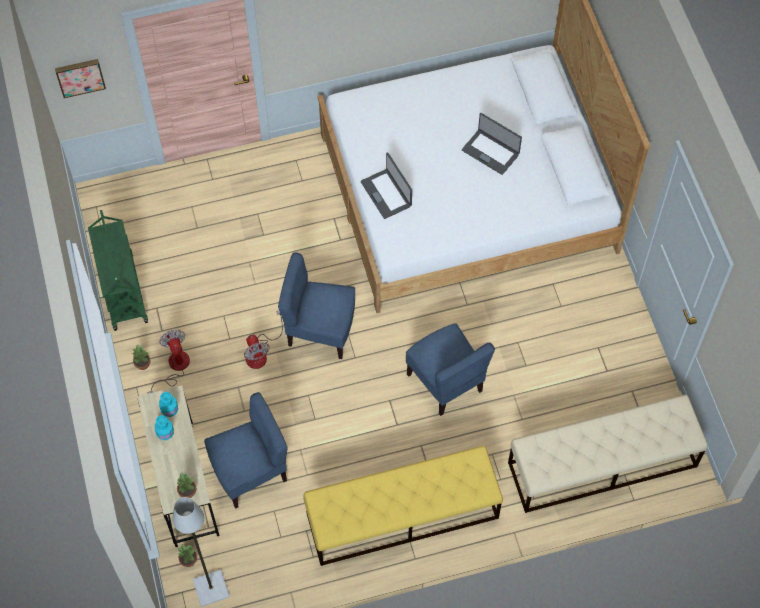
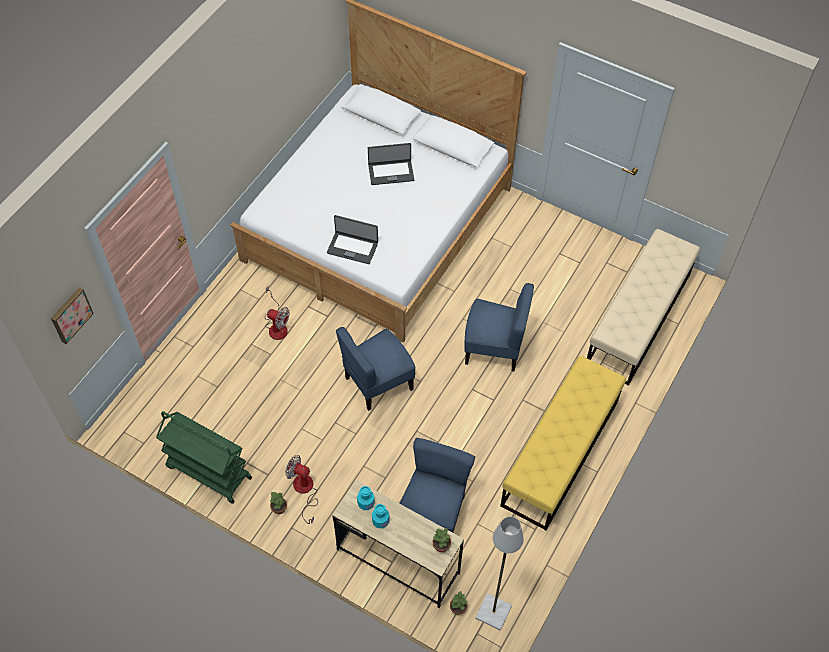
camera: 45 degrees left, 5 degrees down
fan [244,311,283,369] -> fan moved to [265,286,289,340]

